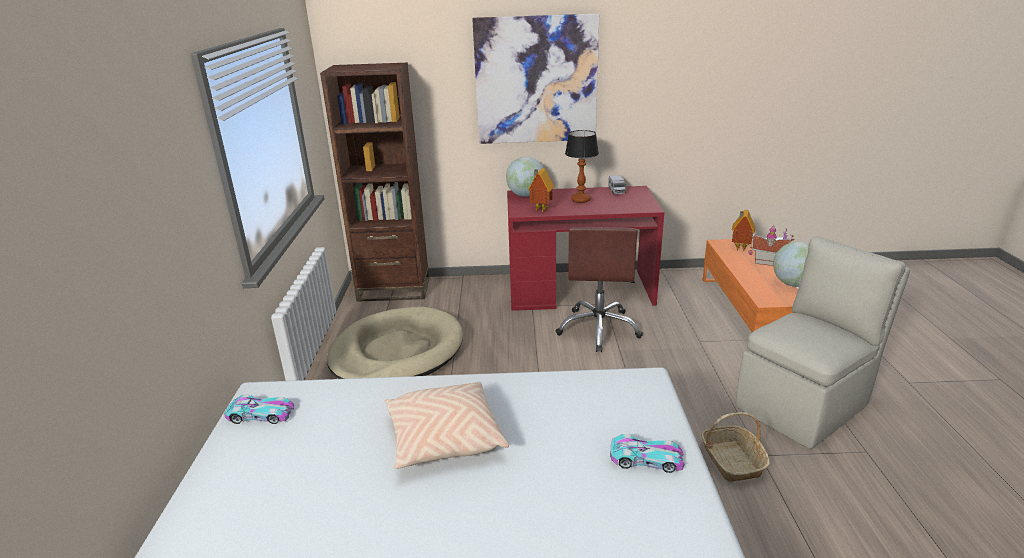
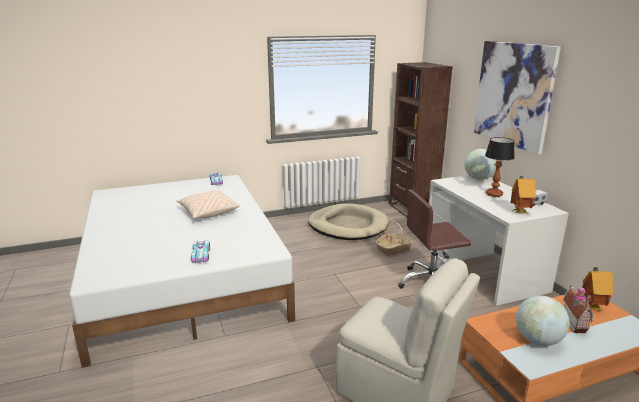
camera: 70 degrees right, 5 degrees down
red desk [507,186,664,311] -> white desk [425,175,569,306]
toy house [528,168,554,212] -> toy house moved to [510,176,536,213]
basket [701,412,770,482] -> basket moved to [375,221,413,256]

